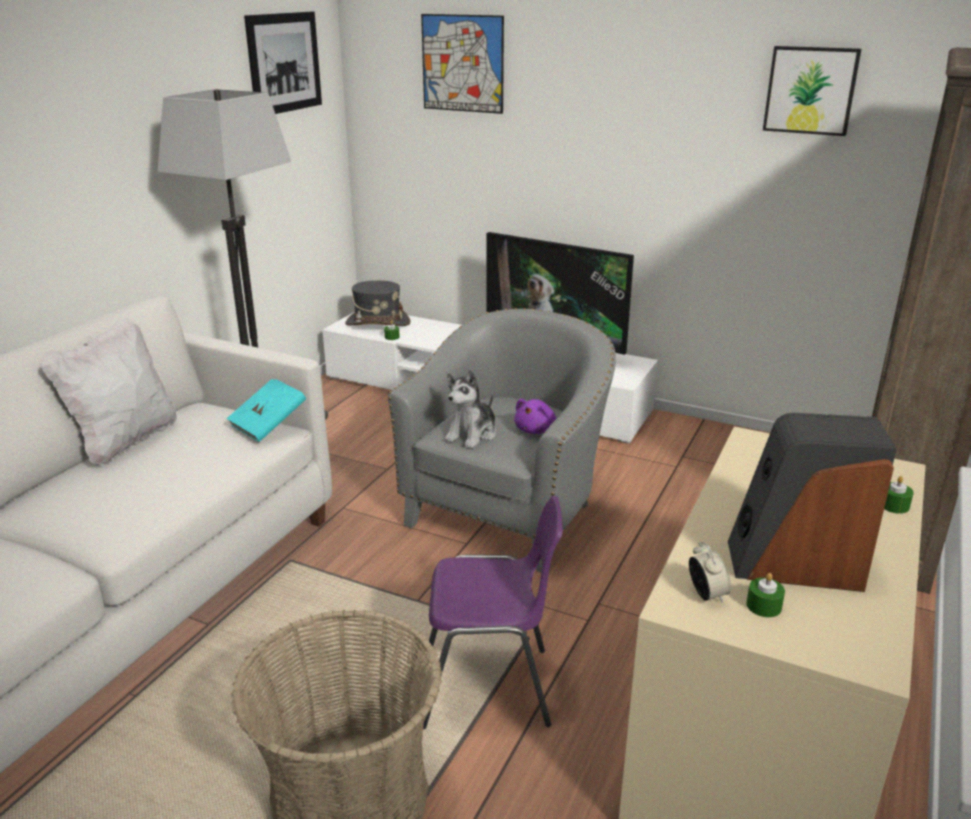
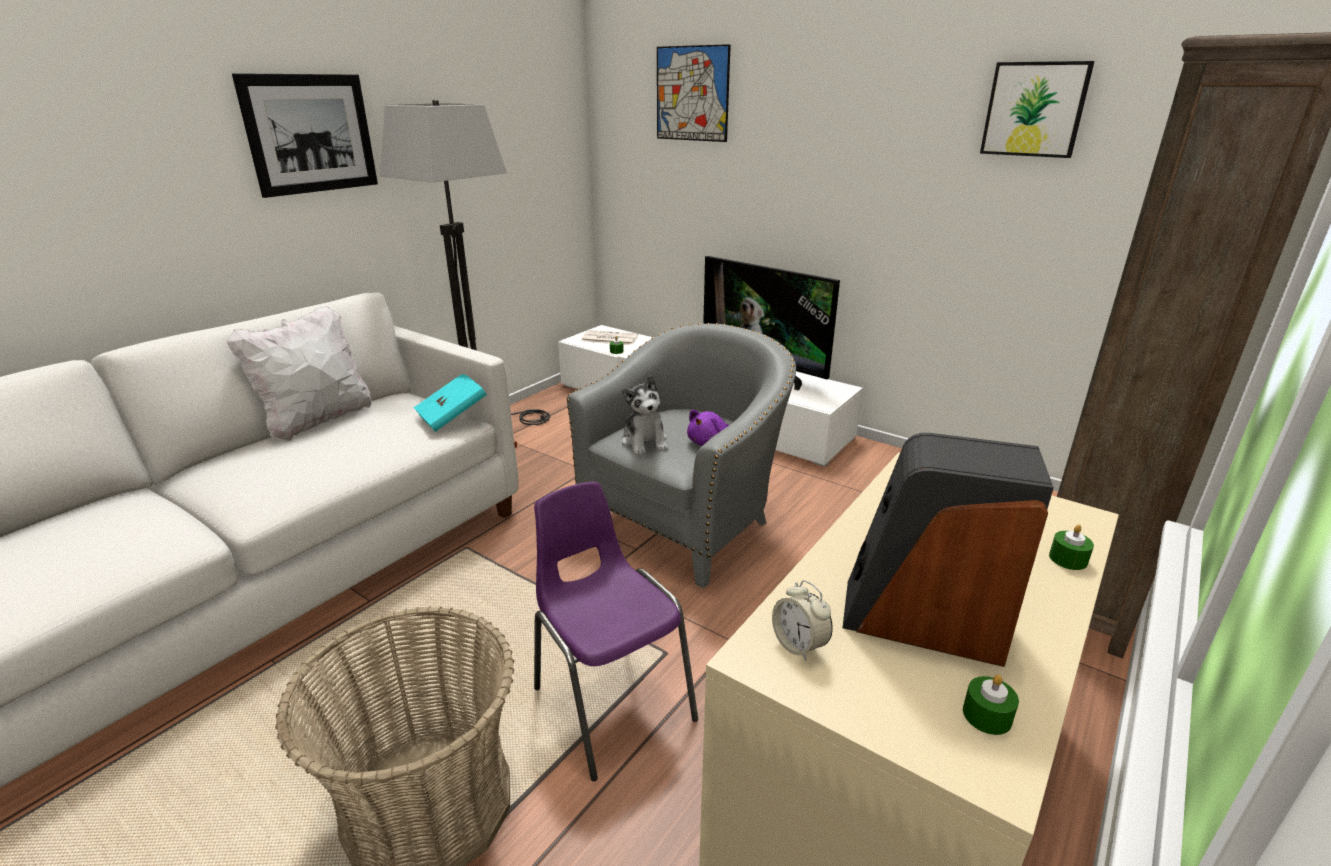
camera: 10 degrees right, 0 degrees up
picture [244,12,322,114] -> picture moved to [232,73,378,198]
grey hat [345,280,410,326] -> newspaper [582,330,638,345]
purple chair [423,495,563,730] -> purple chair turned 135 degrees counterclockwise [534,481,698,781]
plush toy [445,370,496,449] -> plush toy turned 60 degrees counterclockwise [621,375,668,455]
alarm clock [689,542,731,603] -> alarm clock turned 150 degrees clockwise [772,580,833,661]
green candle [746,573,785,618] -> green candle moved to [963,675,1019,735]

